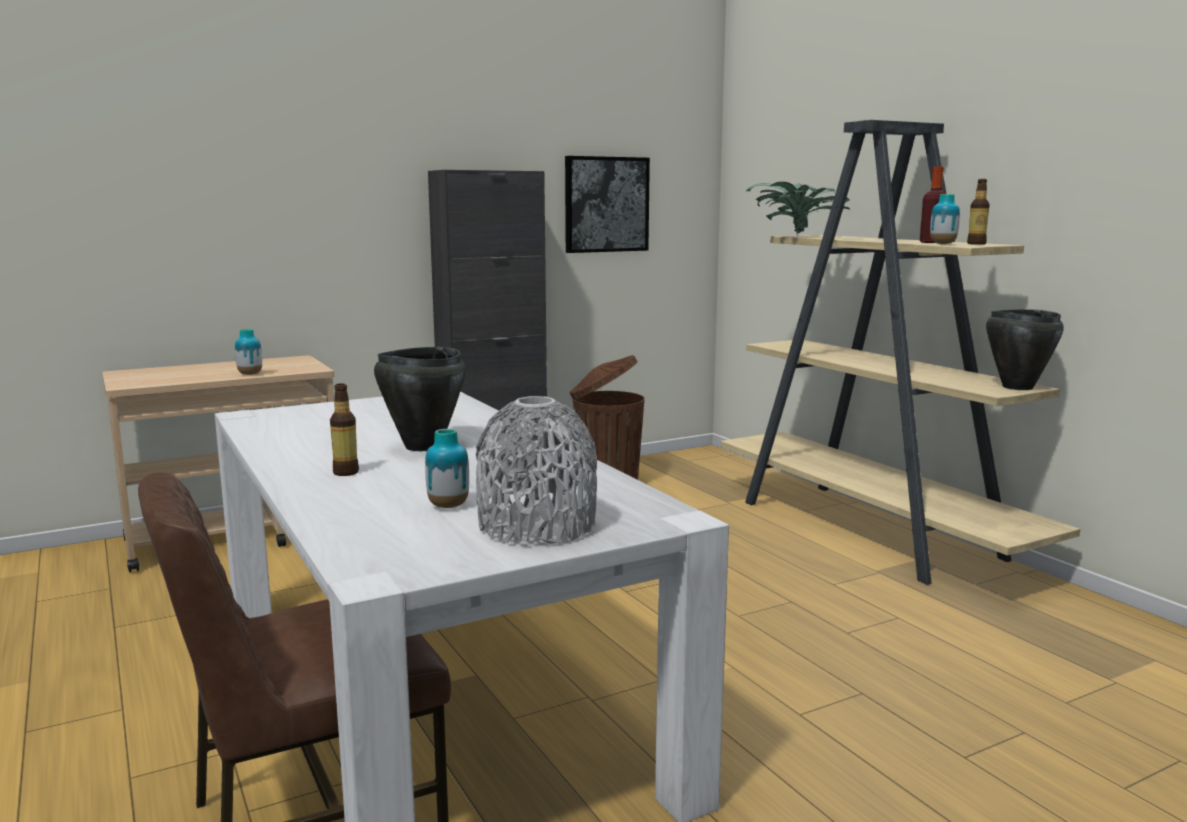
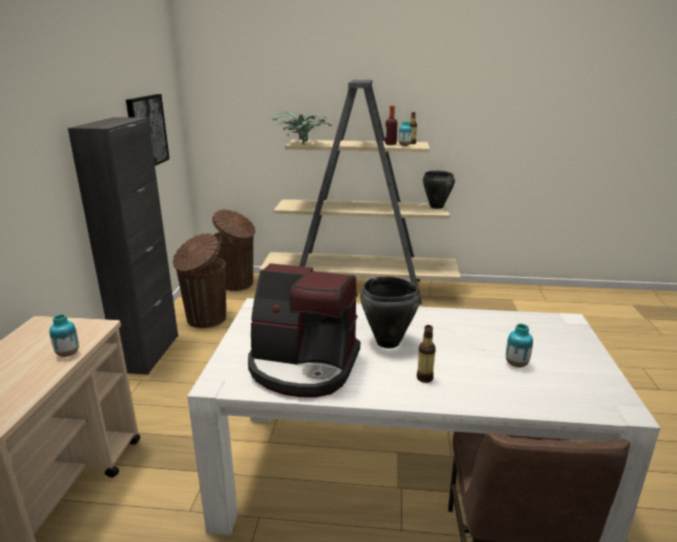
camera: 55 degrees left, 10 degrees up
grey vase [476,396,597,544] -> none
none -> brown trash can [212,210,255,291]
none -> coffee machine [248,263,360,398]

